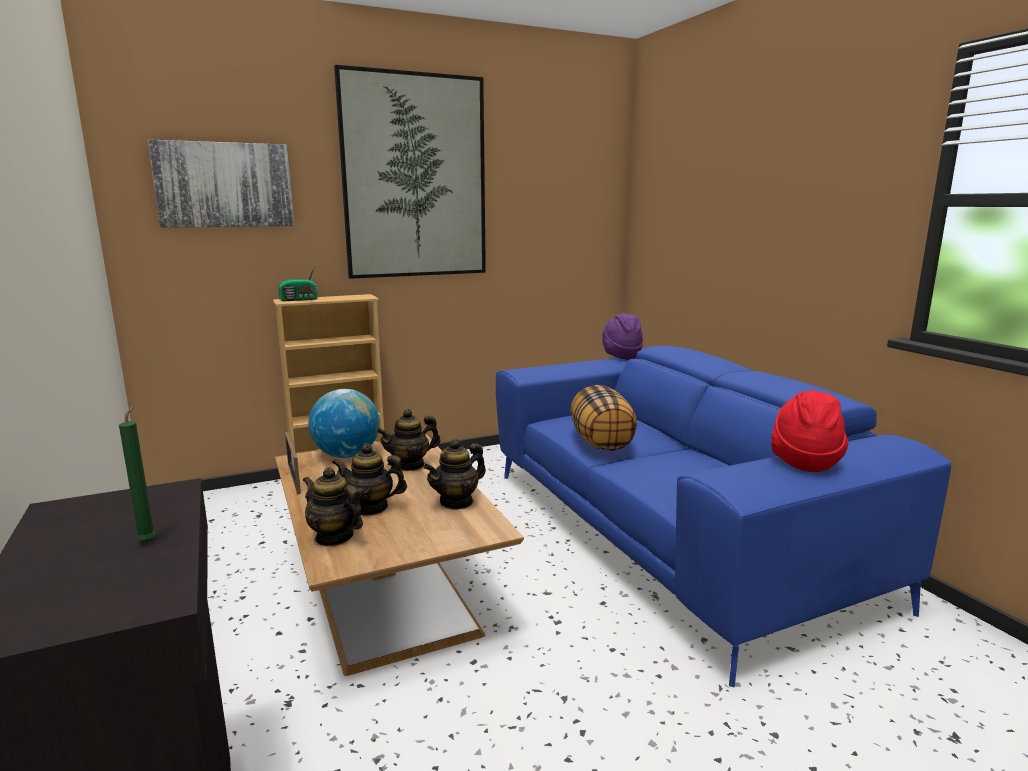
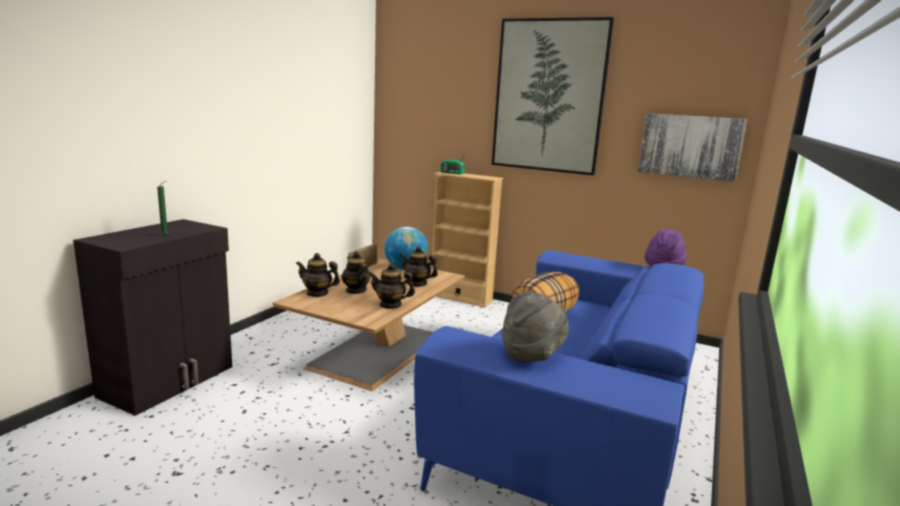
camera: 50 degrees right, 0 degrees up
picture [148,139,294,228] -> picture moved to [638,113,747,182]
teapot [303,467,363,546] -> teapot turned 75 degrees counterclockwise [296,253,340,297]
red hat [772,390,848,472] -> grey hat [501,292,569,362]

